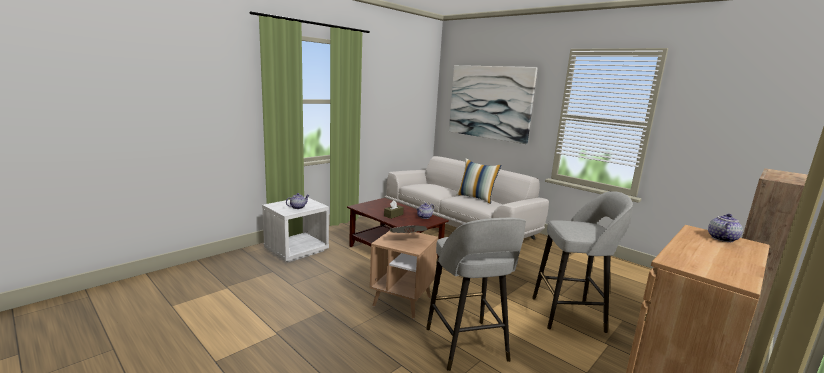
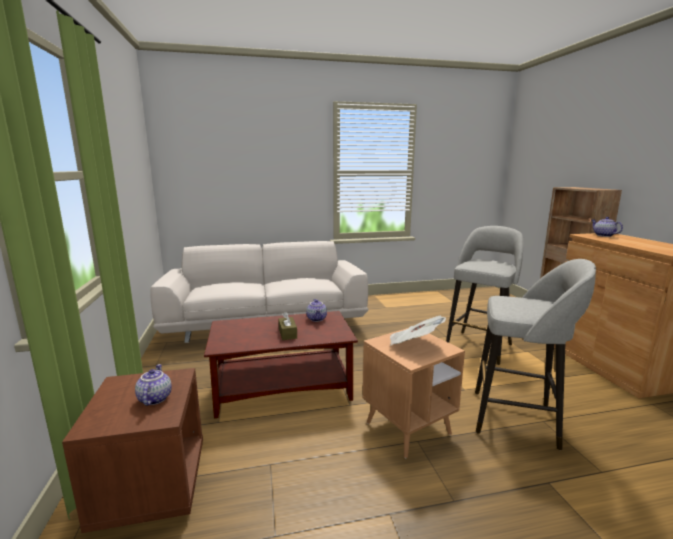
camera: 55 degrees left, 0 degrees up
white nightstand [262,197,329,263] -> brown nightstand [62,368,203,533]
picture [449,65,538,144] -> none
pillow [456,159,502,204] -> none

